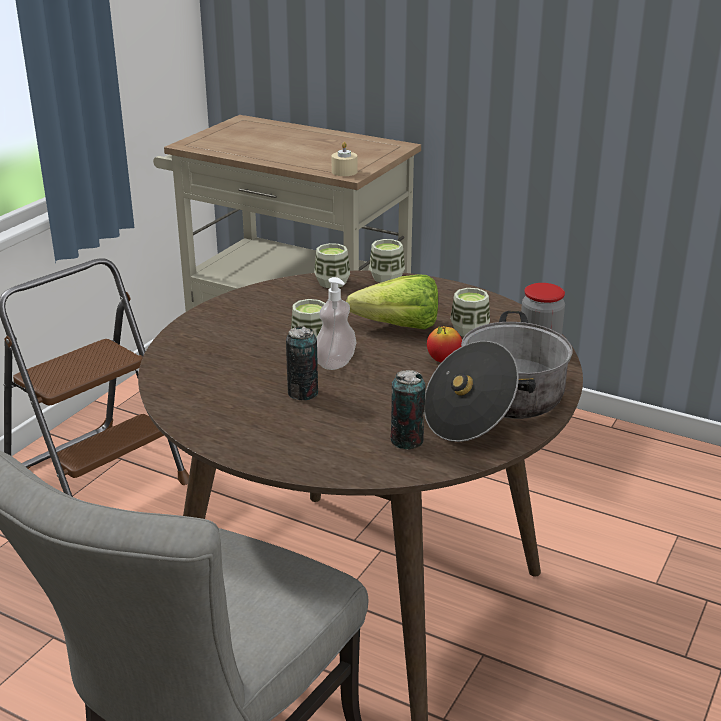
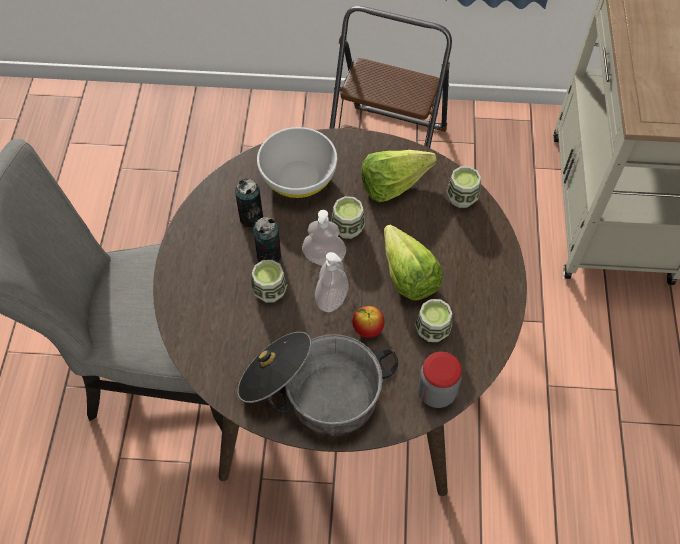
camera: 65 degrees right, 30 degrees up
beige candle [331,142,357,176] -> none
cup [369,239,405,283] -> cup moved to [251,260,287,303]
can [391,370,425,450] -> can moved to [235,178,263,228]
none -> white bowl [257,127,337,198]
none -> soap dispenser [315,252,349,312]
none -> lettuce [361,150,437,202]

